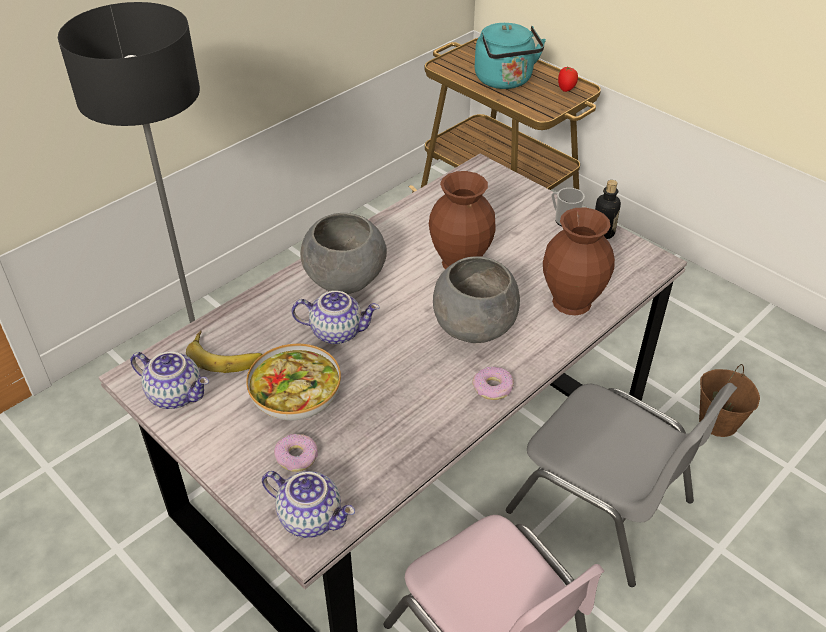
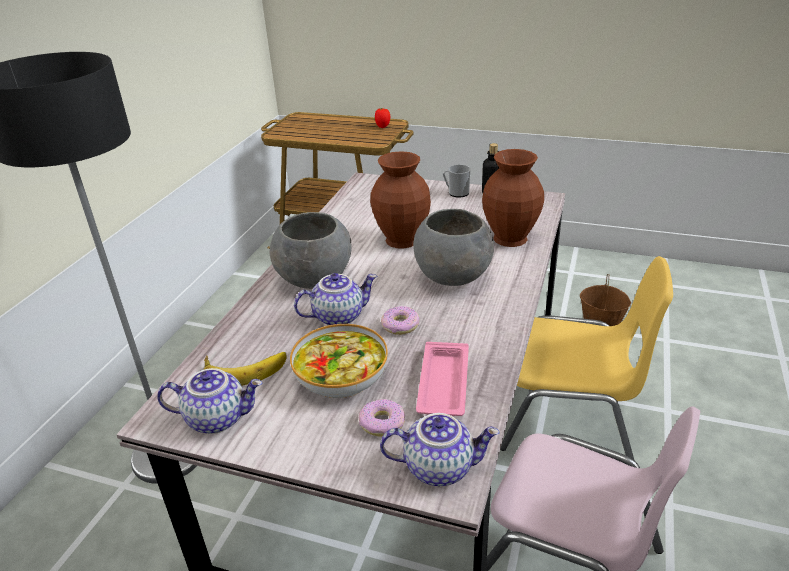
camera: 25 degrees left, 10 degrees down
donut [472,367,514,400] -> donut moved to [381,306,419,335]
turquoise kettle [475,23,546,89] -> none
grey chair [506,383,737,587] -> yellow chair [500,256,673,461]
none -> pink tray [416,342,469,416]

